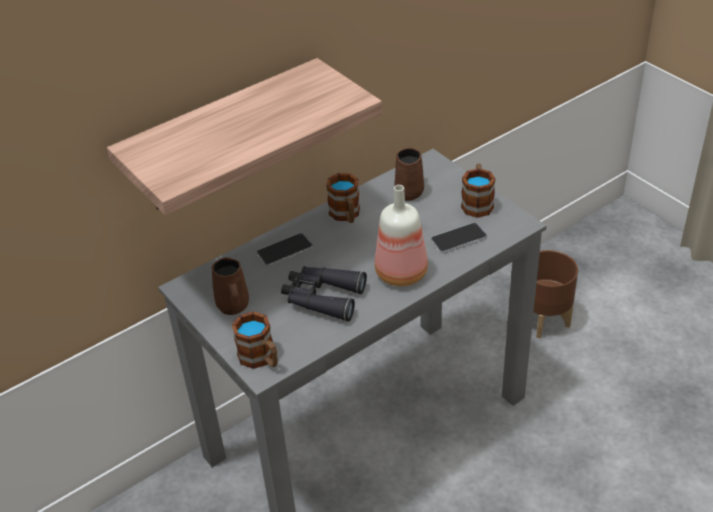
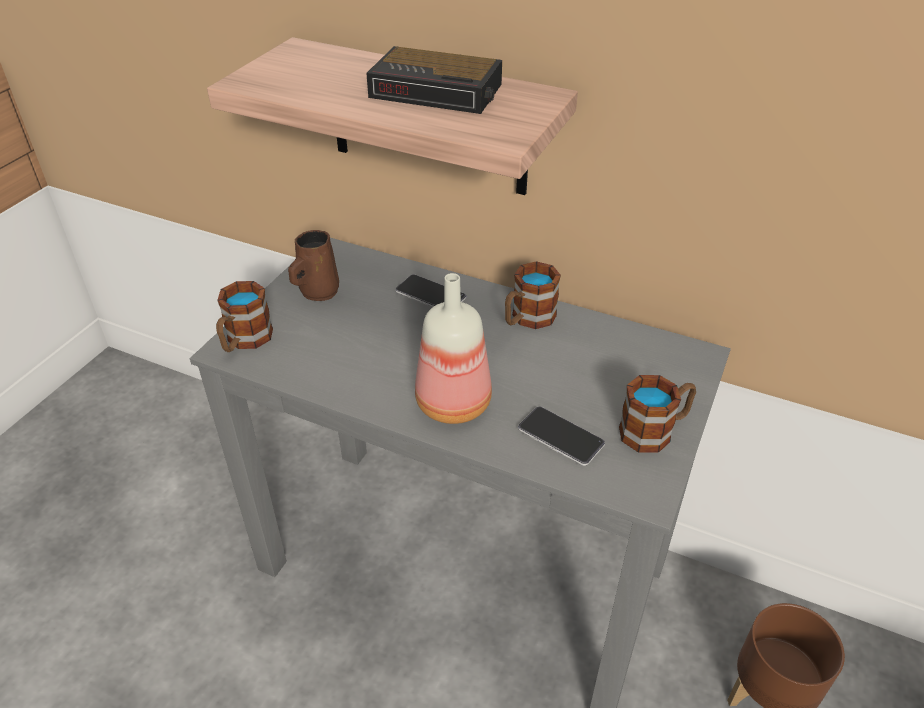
camera: 60 degrees right, 0 degrees up
black binoculars [281,266,367,322] -> none
brown mug [394,148,424,201] -> none
none -> alarm clock [366,46,502,114]

